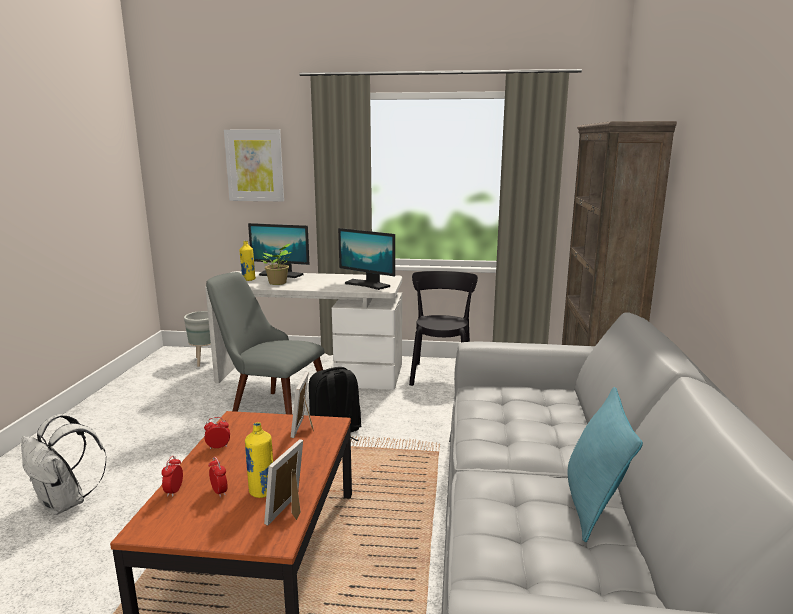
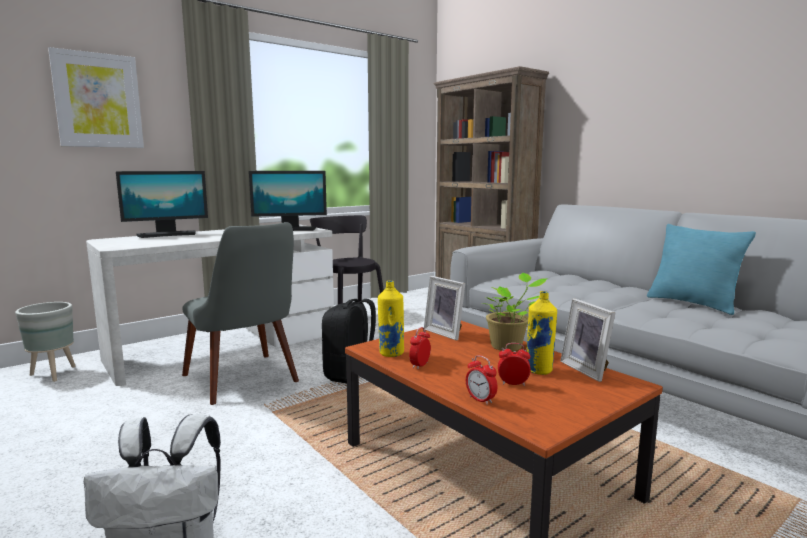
camera: 45 degrees left, 5 degrees down
grey chair [206,272,325,415] -> grey chair turned 105 degrees counterclockwise [182,222,299,405]
yellow bottle [239,241,256,281] -> yellow bottle moved to [378,281,404,357]
potted plant [261,244,292,285] -> potted plant moved to [484,273,548,351]

